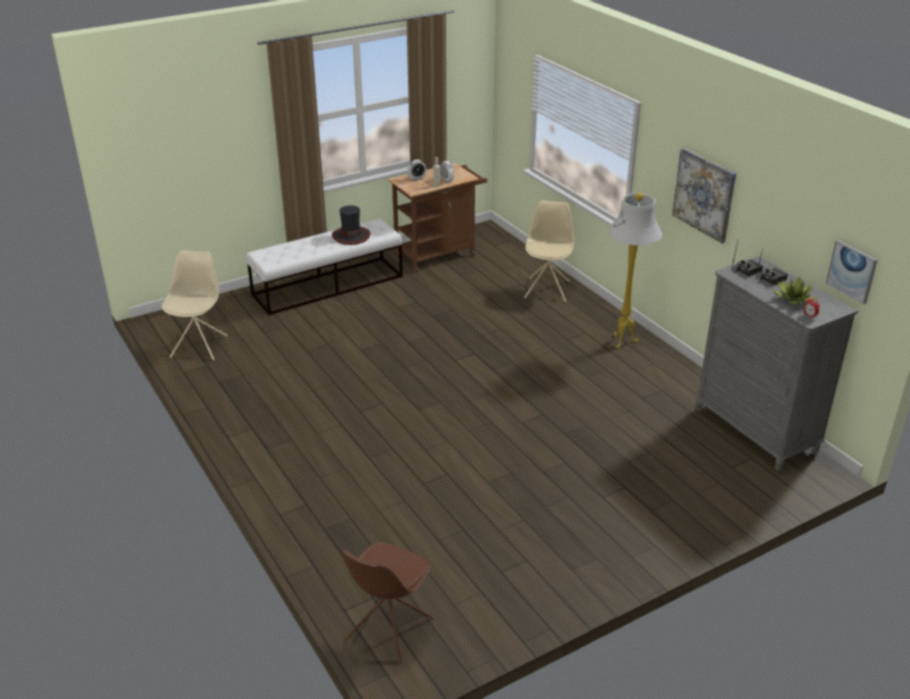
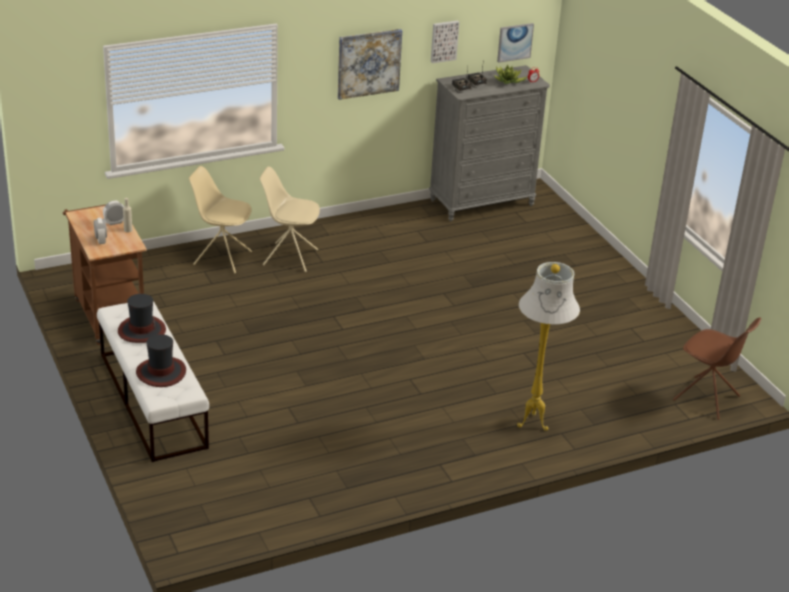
camera: 85 degrees left, 0 degrees up
beige chair [162,250,227,360] -> beige chair moved to [259,167,320,272]
white floor lamp [608,193,662,349] -> white floor lamp moved to [517,262,580,431]
none -> hat [136,334,186,387]
none -> picture [431,21,459,63]

